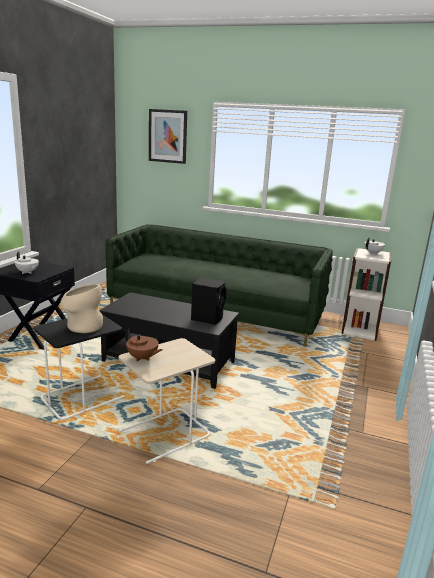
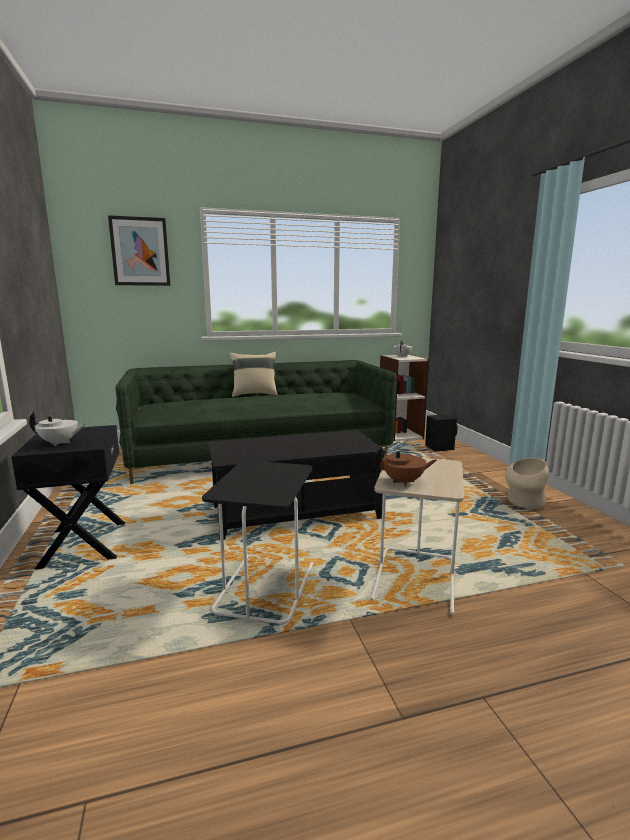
camera: 35 degrees left, 5 degrees down
beige vase [60,284,103,333] -> beige vase moved to [505,458,549,509]
black speaker [191,277,226,325] -> black speaker moved to [425,414,458,452]
none -> beige pillow [230,352,277,397]

